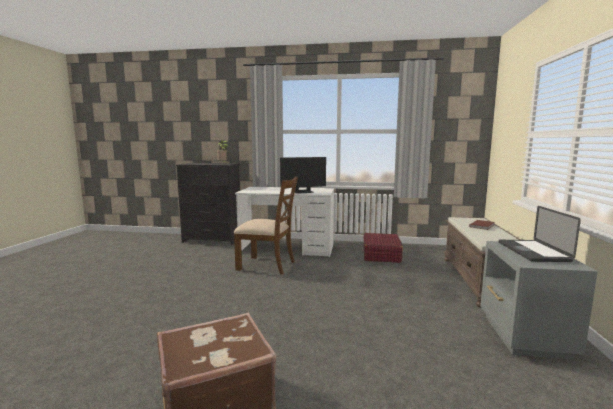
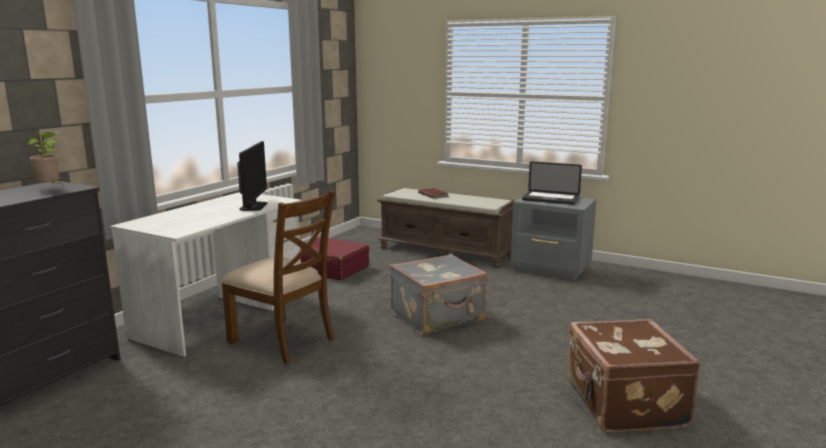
camera: 70 degrees left, 5 degrees up
brown chair [234,176,298,275] -> brown chair turned 90 degrees clockwise [221,190,335,364]
none -> grey suitcase [390,254,487,335]

